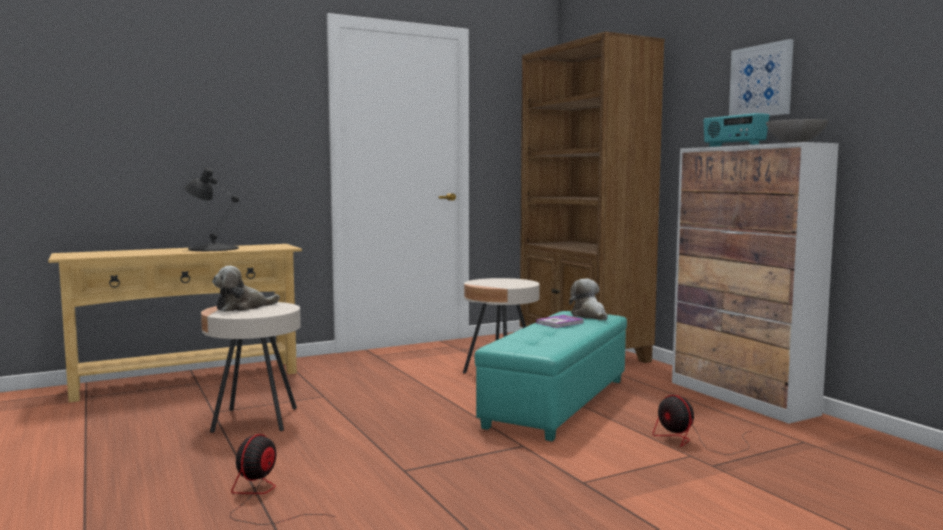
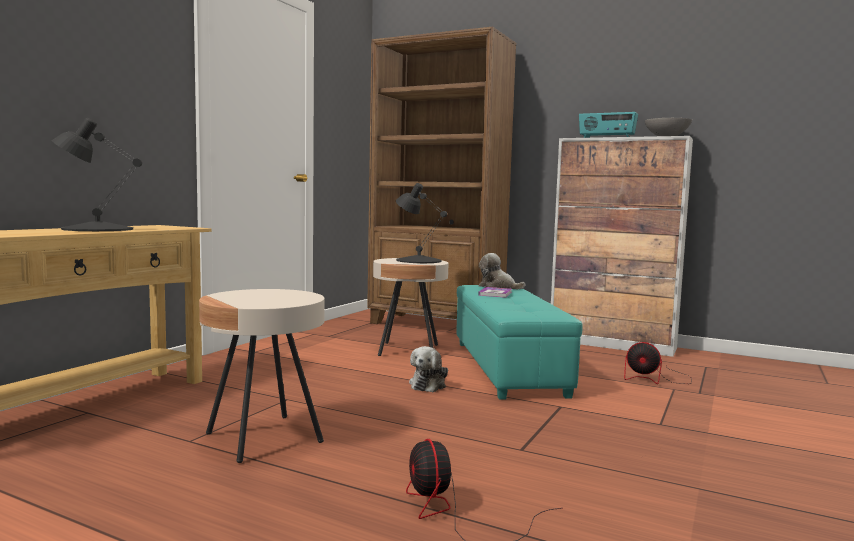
camera: 35 degrees left, 0 degrees up
plush toy [212,266,280,312] -> plush toy moved to [409,346,448,392]
picture [729,39,794,116] -> none
none -> black table lamp [396,183,447,263]

